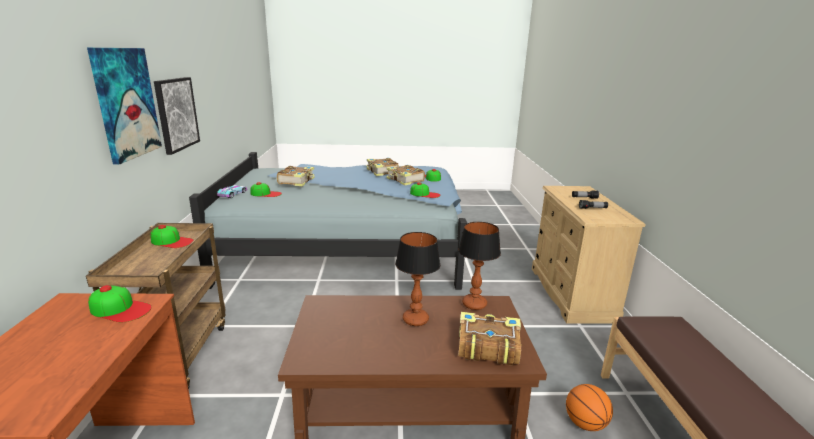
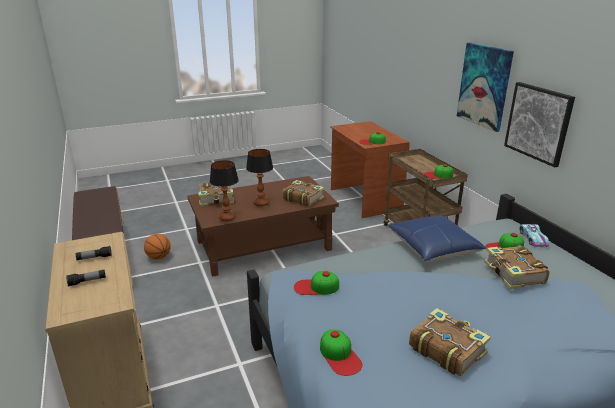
camera: 160 degrees right, 5 degrees up
book [387,165,425,185] -> book moved to [282,180,324,206]
none -> blue pillow [389,216,486,262]

